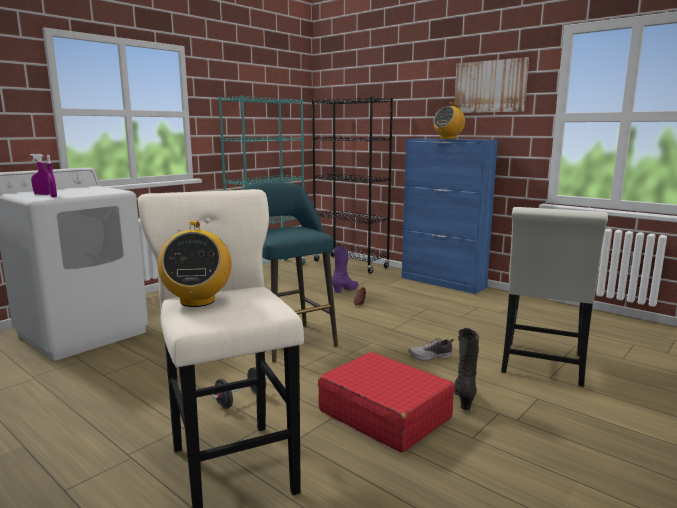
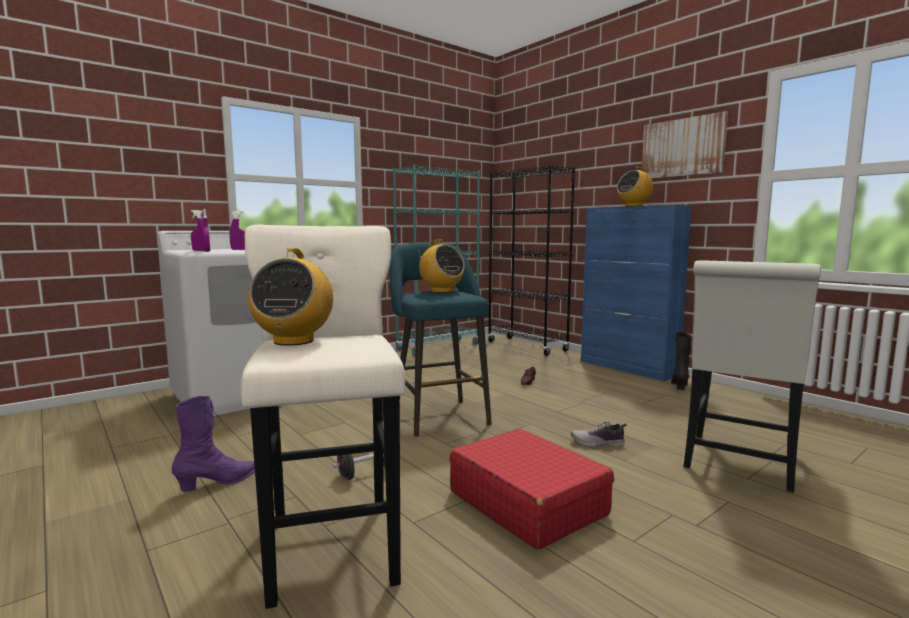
camera: 10 degrees right, 5 degrees down
purple boot [332,246,358,293] -> purple boot moved to [172,396,255,492]
black boot [454,328,479,410] -> black boot moved to [671,332,691,390]
none -> purple spray bottle [229,211,245,250]
none -> radio [417,239,465,293]

